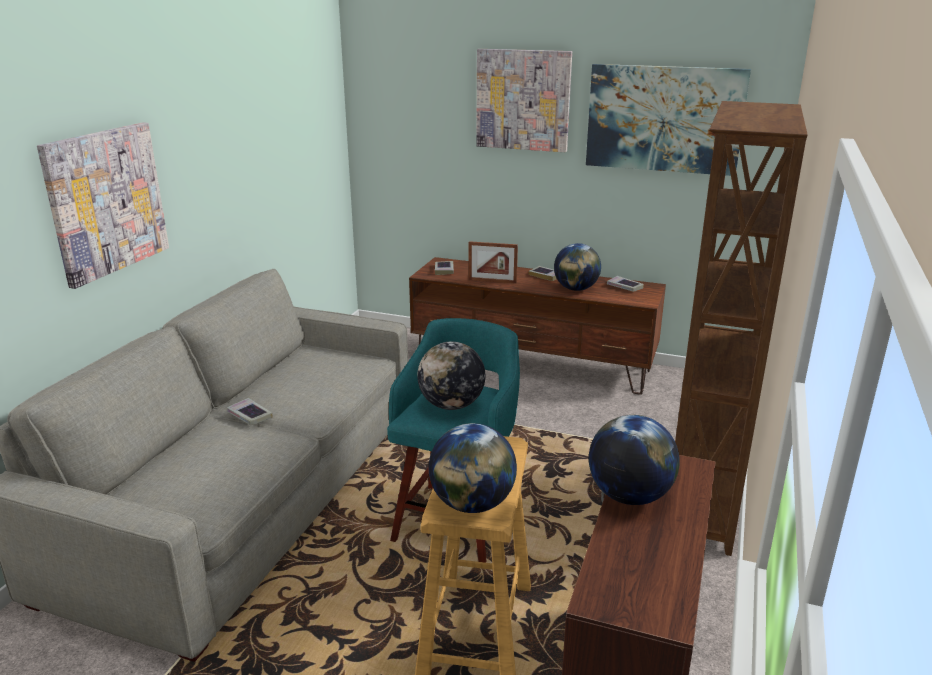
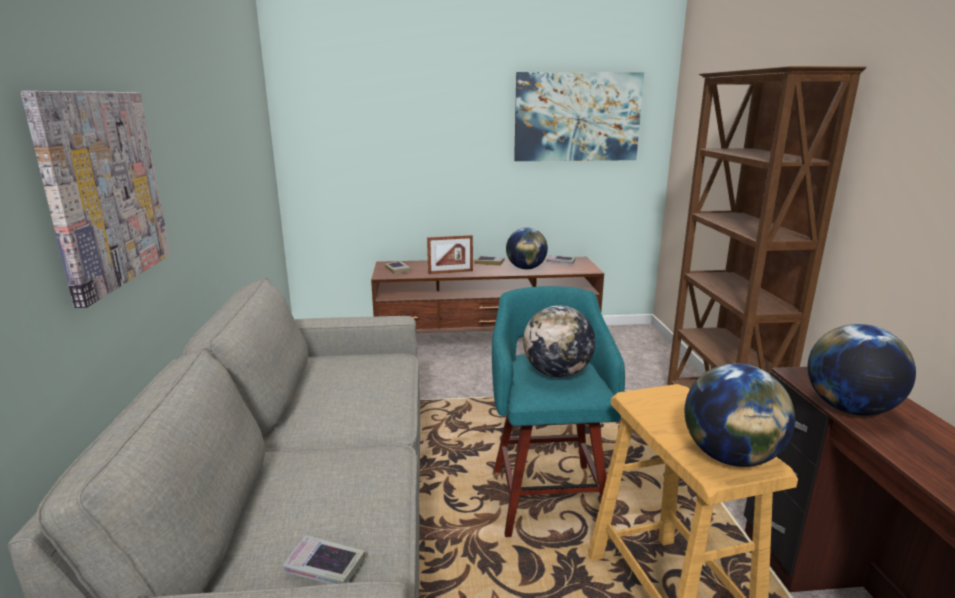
camera: 25 degrees left, 5 degrees down
book [227,398,272,425] -> book moved to [282,535,365,584]
picture [476,49,572,152] -> none

